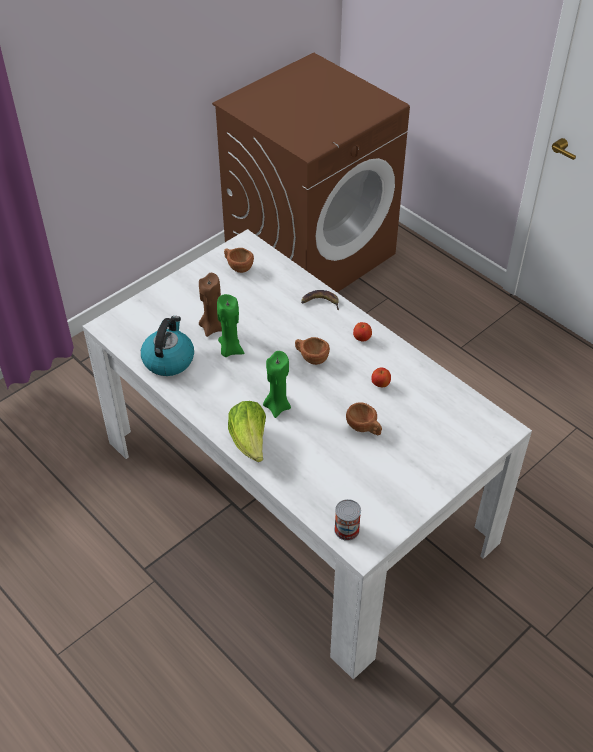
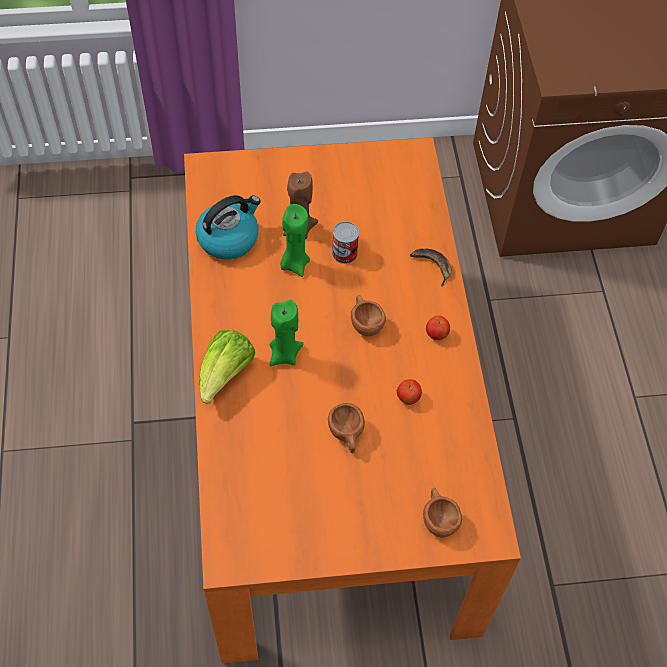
camera: 35 degrees right, 10 degrees up
white dining table [83,229,532,679] -> orange dining table [184,137,521,663]
brown cup [224,248,254,273] -> brown cup moved to [423,488,462,537]
can [334,499,361,541] -> can moved to [332,221,359,264]

